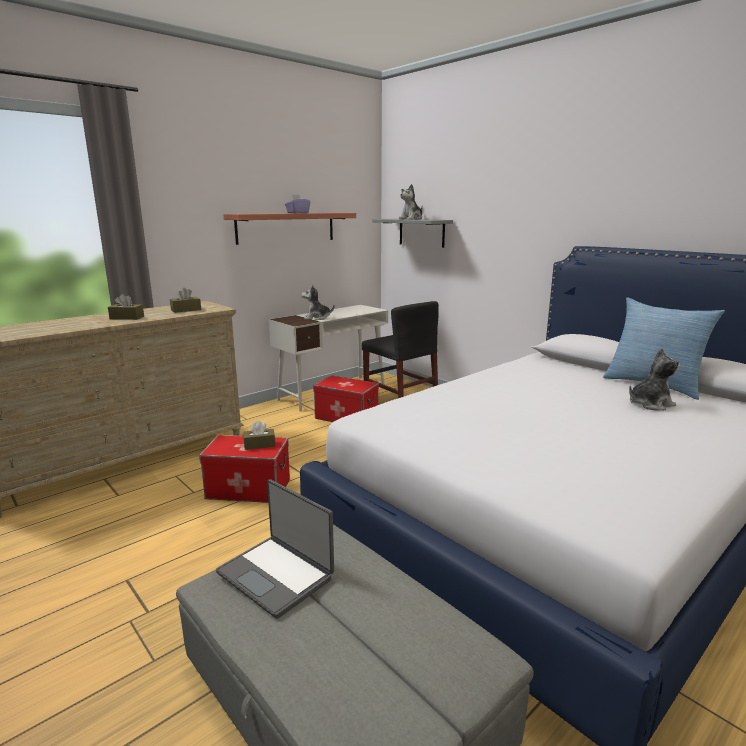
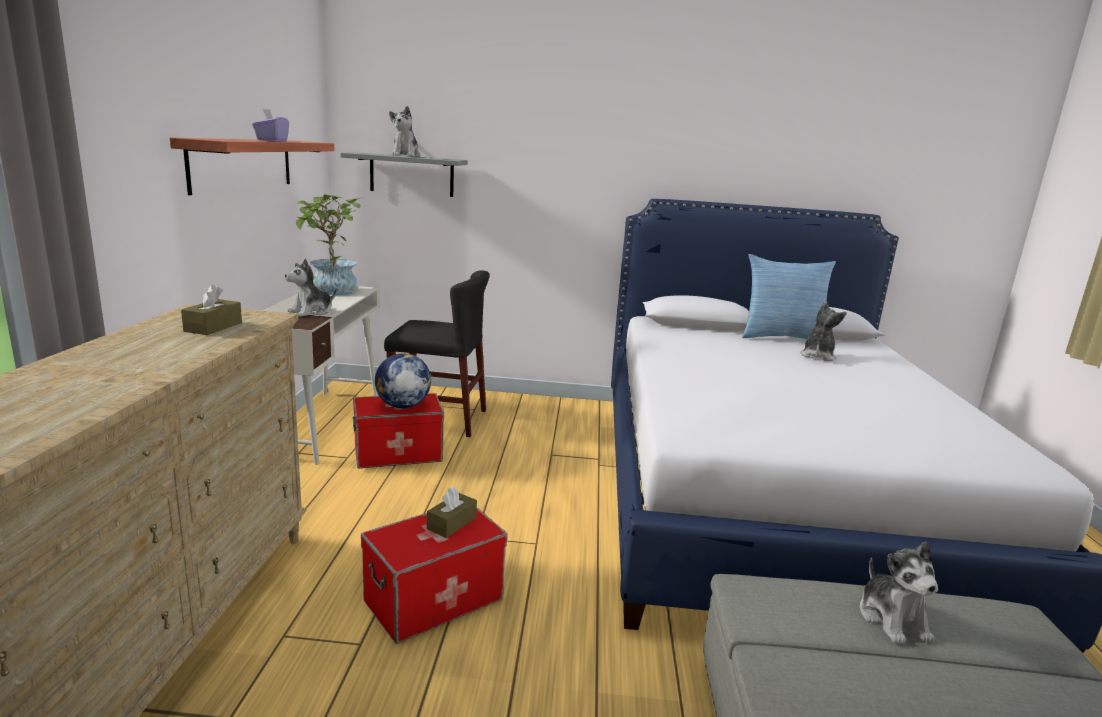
camera: 45 degrees left, 0 degrees up
brown tissue box [108,294,144,320] -> none
laptop [216,479,334,619] -> none
none -> potted plant [296,194,364,295]
none -> globe [375,353,431,408]
none -> plush toy [859,542,938,643]

